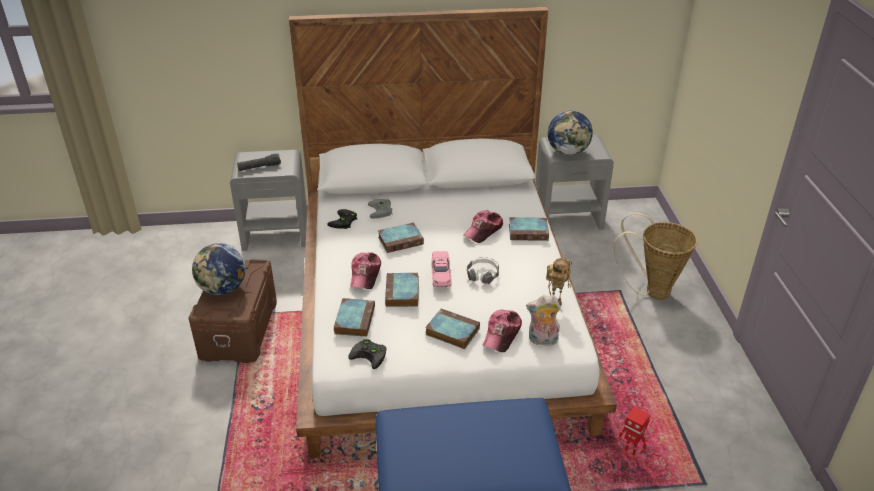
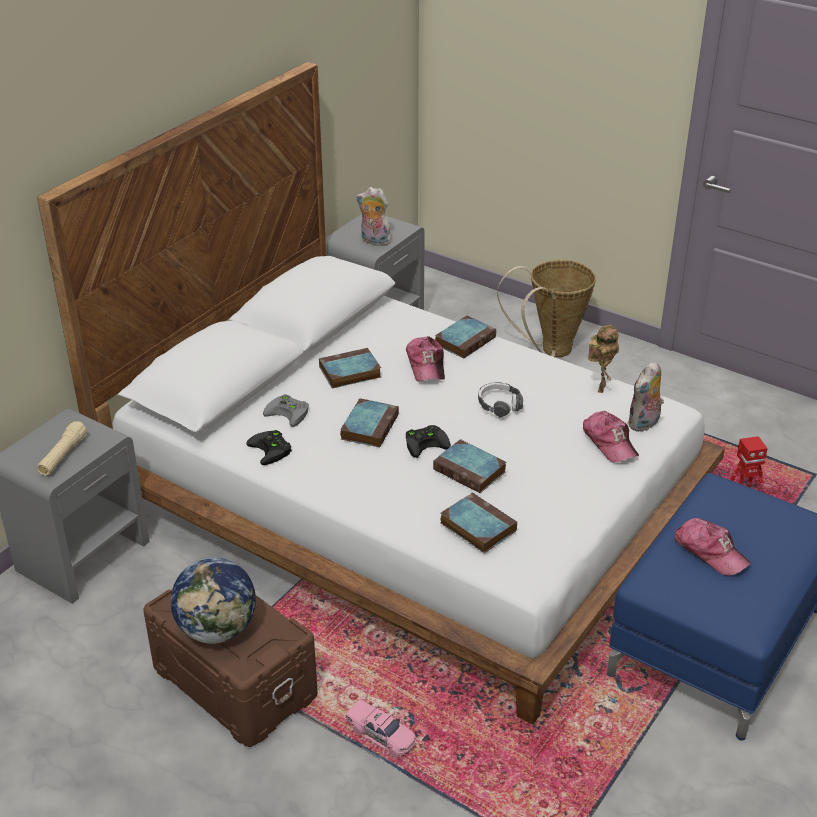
camera: 50 degrees left, 0 degrees up
black flashlight [237,153,281,171] -> beige flashlight [37,421,87,476]
black game controller [348,339,387,369] -> black game controller moved to [406,425,451,458]
cap [350,252,381,289] -> cap moved to [675,518,751,576]
book [425,309,480,349] -> book moved to [319,348,381,388]
pink toy car [431,251,452,287] -> pink toy car moved to [346,700,416,758]
globe [548,110,593,156] -> plush toy [356,187,391,246]

